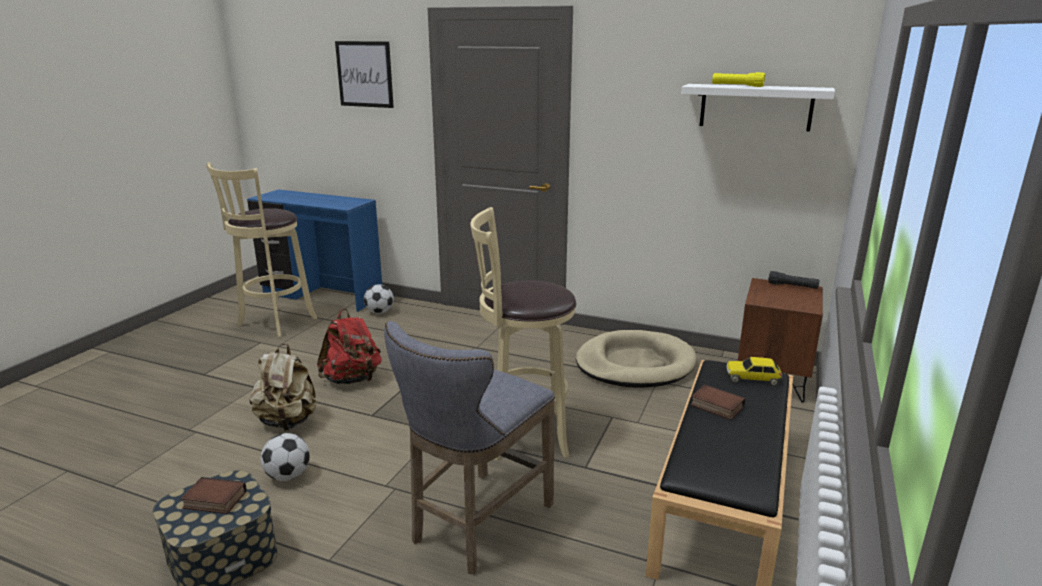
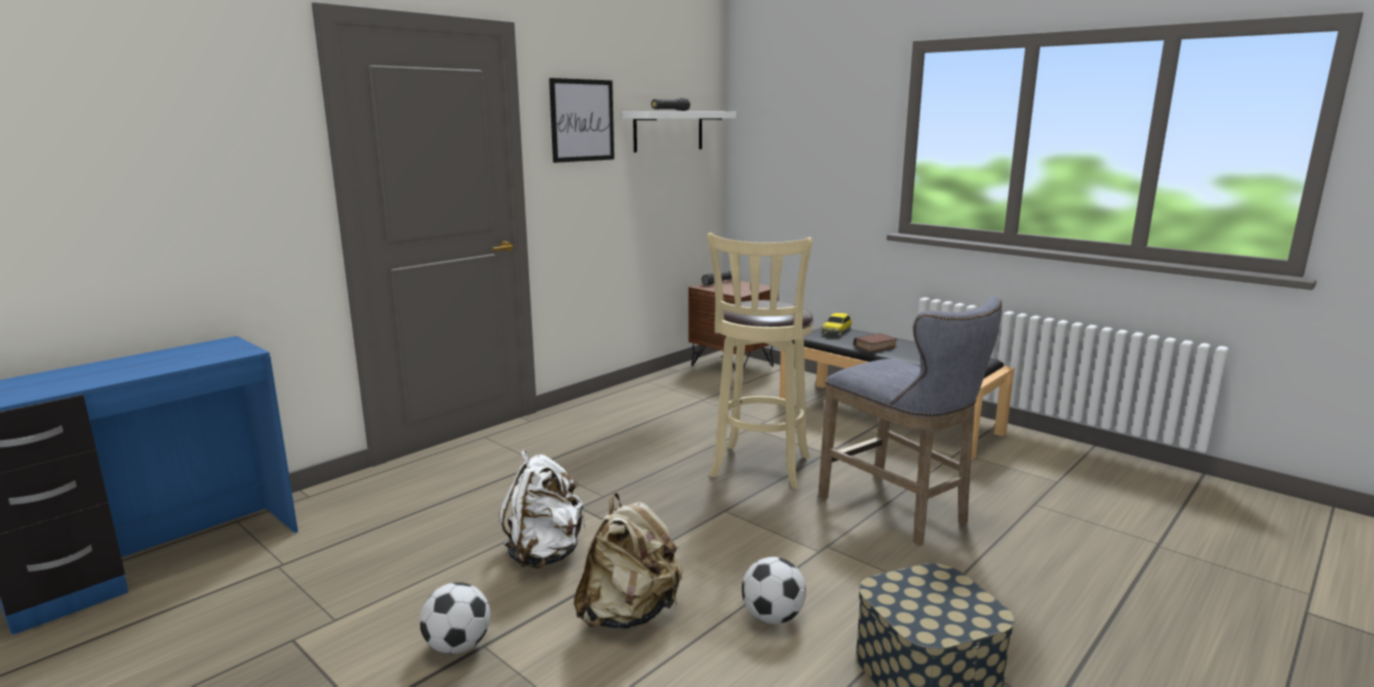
camera: 70 degrees left, 5 degrees down
book [180,477,247,514] -> none
beige stool [206,162,317,337] -> none
red backpack [317,309,382,384] -> white backpack [499,450,586,569]
picture [335,41,394,108] -> picture moved to [549,78,614,163]
football [364,284,394,314] -> football moved to [420,582,490,654]
beige dog bed [576,330,697,388] -> none
yellow flashlight [712,72,765,87] -> black flashlight [651,98,690,111]

